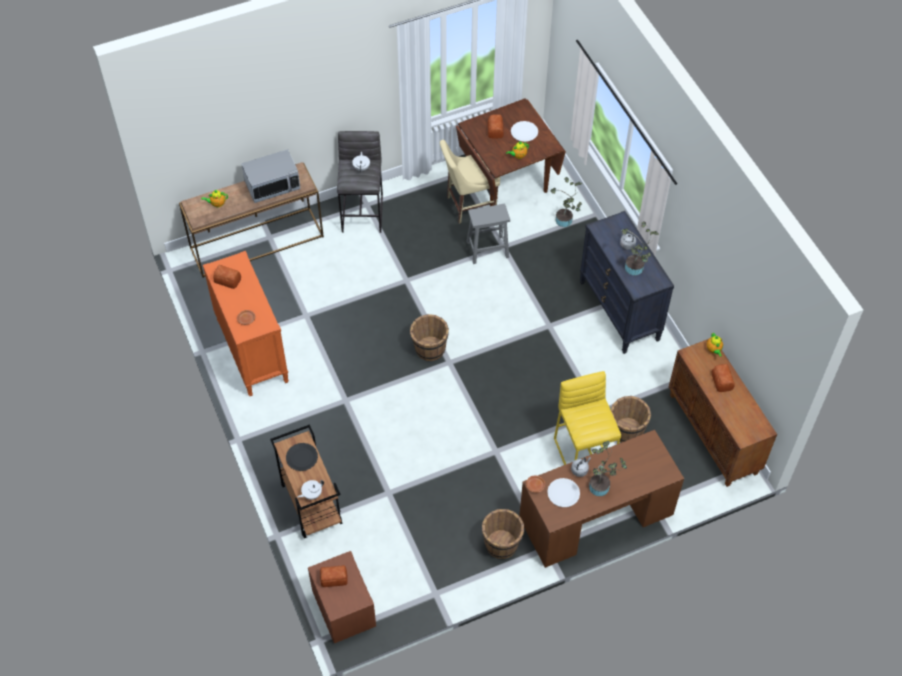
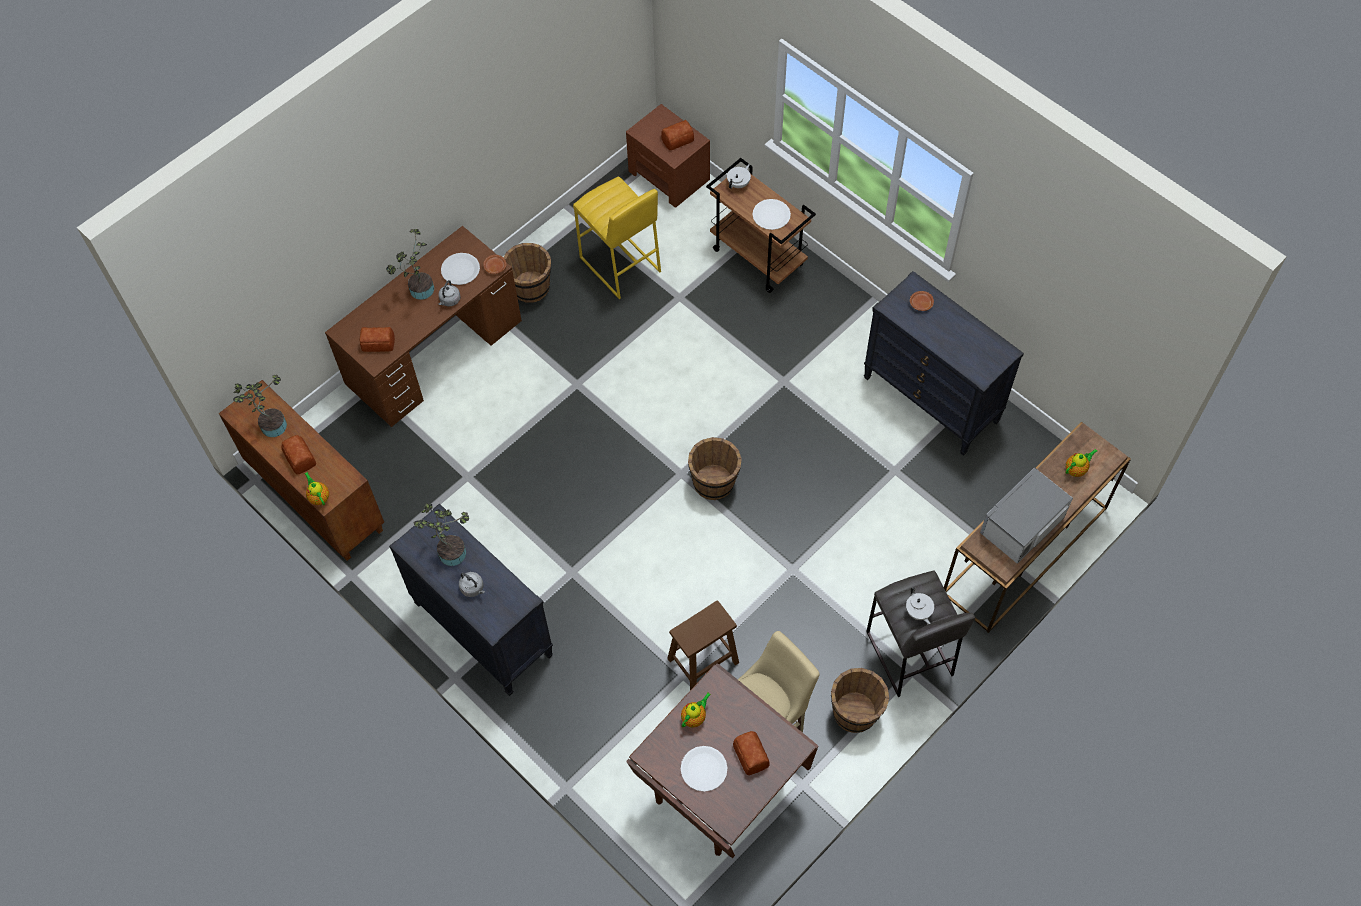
camera: 160 degrees right, 5 degrees up
orange dresser [203,251,289,396] -> black dresser [864,271,1024,456]
bread [213,265,241,289] -> bread moved to [360,327,395,352]
black plate [286,443,318,471] -> white plate [752,199,791,230]
grey stool [467,204,510,264] -> brown stool [667,600,739,690]
potted plant [551,177,583,227] -> potted plant moved to [233,375,287,437]
yellow stool [554,371,621,465] -> yellow stool moved to [573,176,661,299]
brown bucket [611,396,651,443] -> brown bucket moved to [831,668,889,733]

